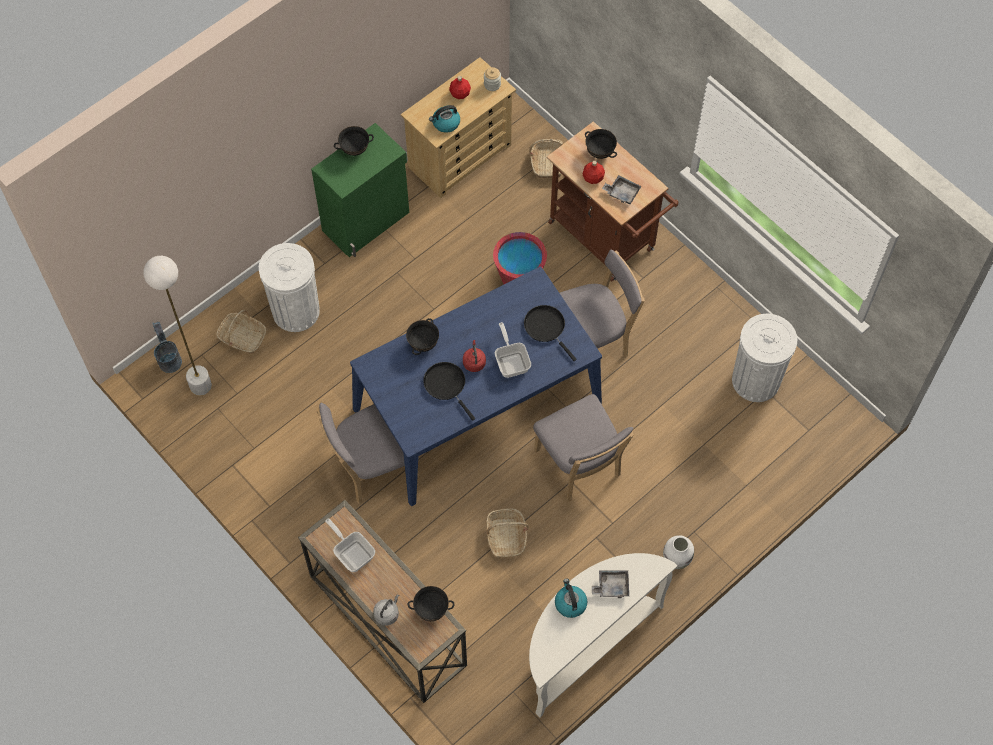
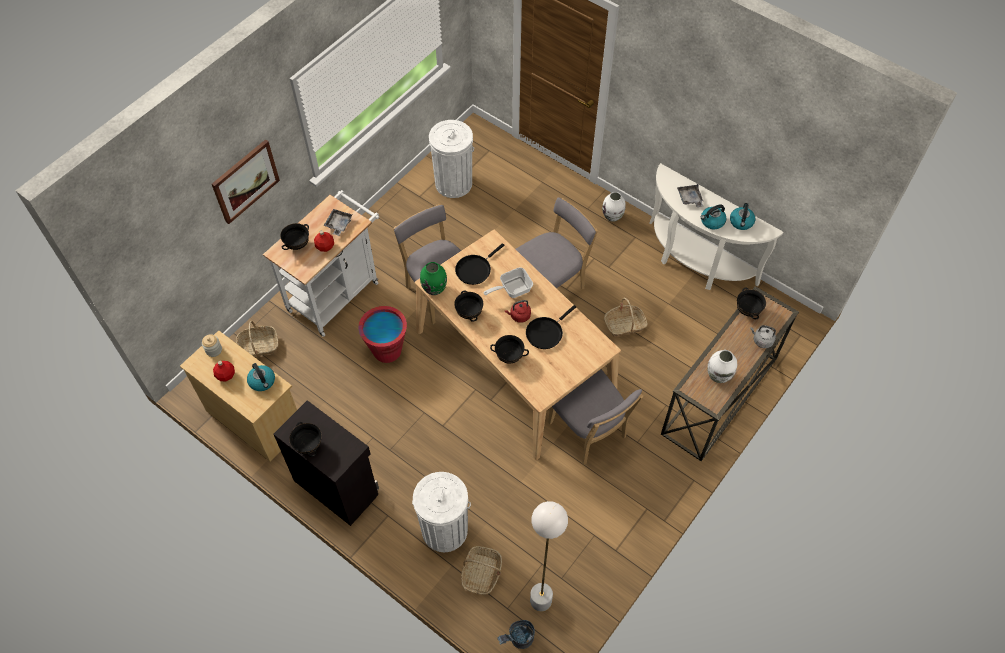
camera: 100 degrees left, 5 degrees down
green cabinet [311,123,409,257] -> black cabinet [274,400,379,526]
frying pan [325,518,375,572] -> white vase [707,350,737,383]
blue dining table [350,267,602,506] -> beige dining table [415,229,621,460]
brown cart [547,121,679,281] -> white cart [263,190,379,337]
none -> picture [212,139,280,224]
none -> green vase [420,262,447,295]
none -> black bowl [454,290,483,322]
none -> kettle [730,203,755,230]

